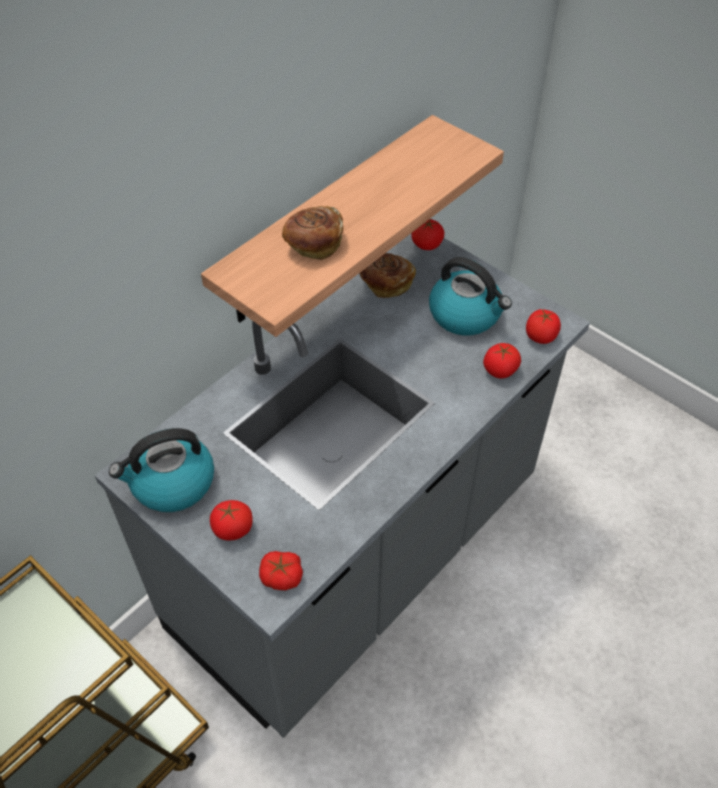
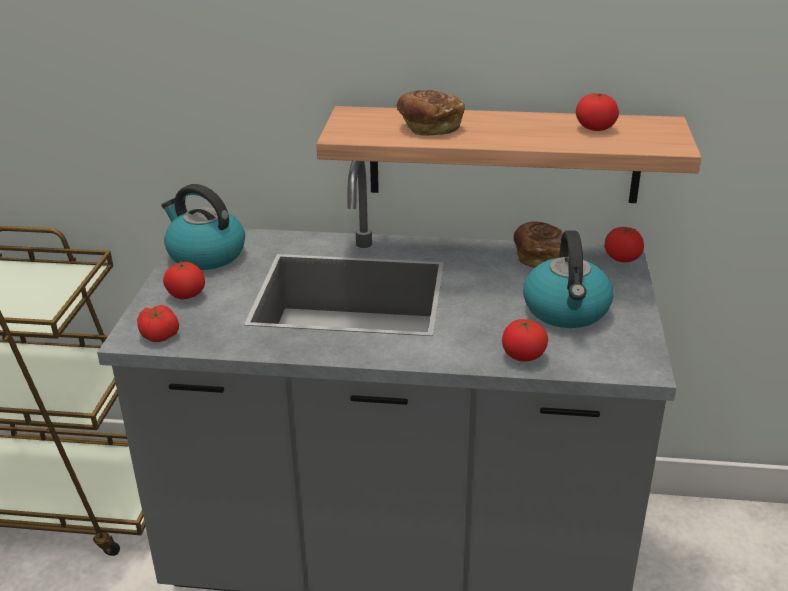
camera: 55 degrees right, 20 degrees down
tomato [526,309,561,344] -> tomato moved to [576,93,619,131]

